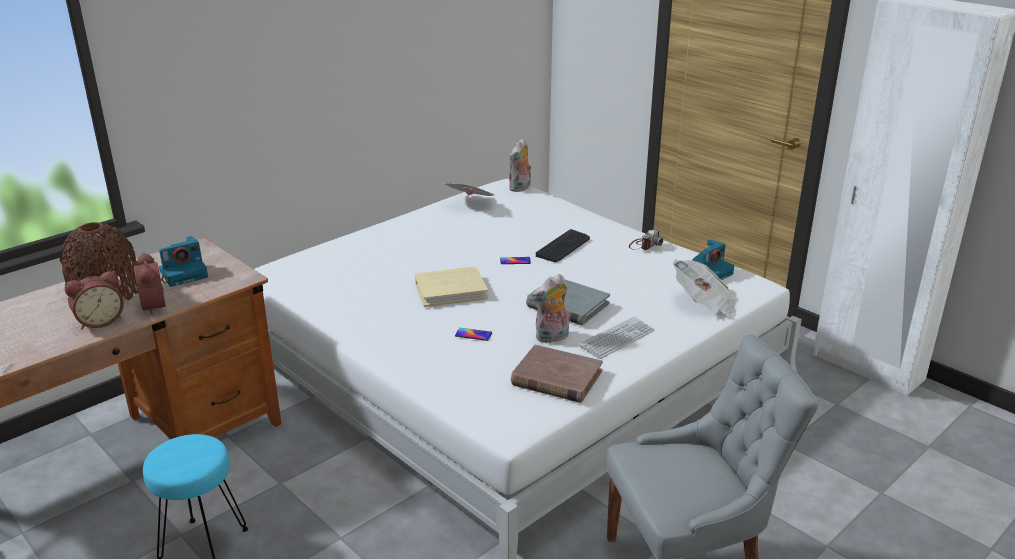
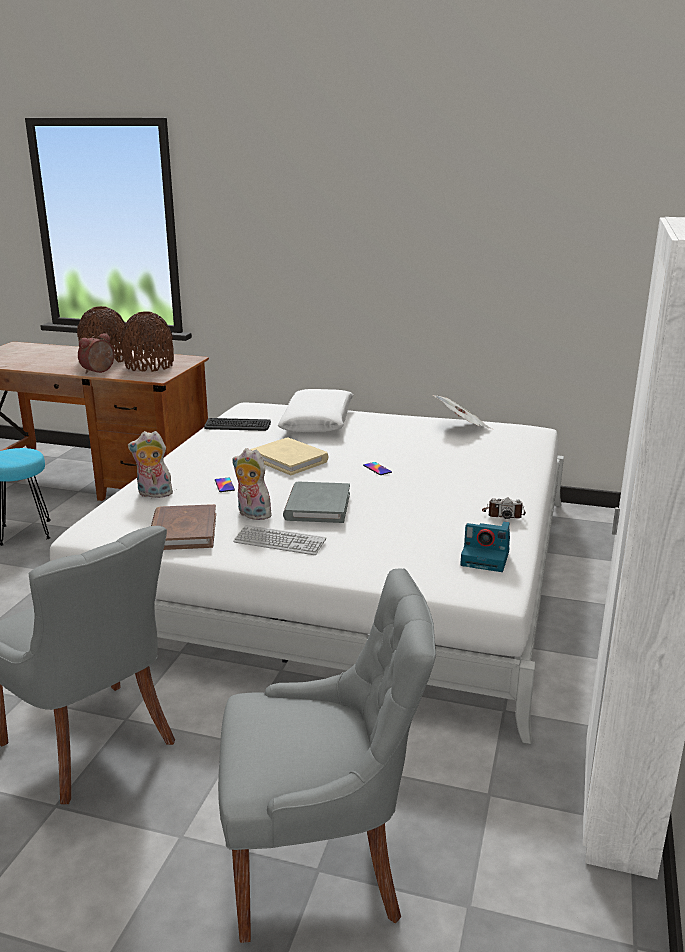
camera: 60 degrees right, 5 degrees down
alarm clock [64,271,124,329] -> none
camera [159,236,208,287] -> brown vase [121,311,174,372]
plush toy [509,139,532,192] -> plush toy moved to [128,431,173,498]
keyboard [536,229,590,262] -> keyboard moved to [204,418,271,431]
newspaper [673,260,736,316] -> none
none -> grey chair [218,569,436,943]
none -> white pillow [278,389,353,432]

